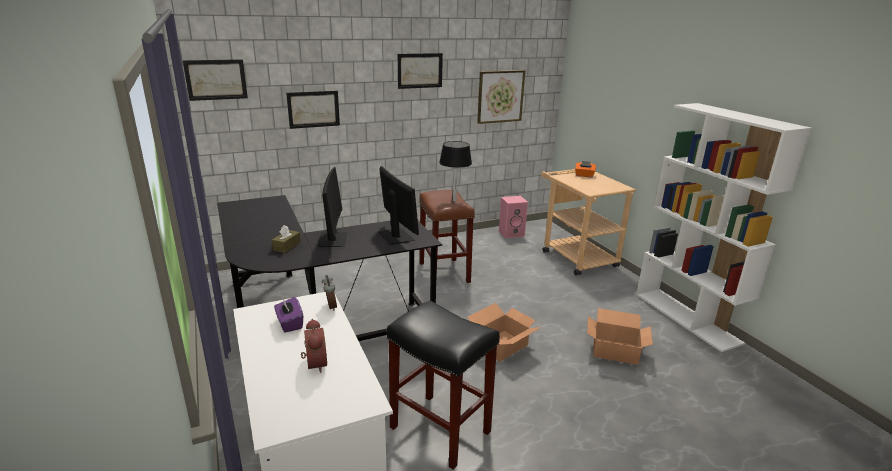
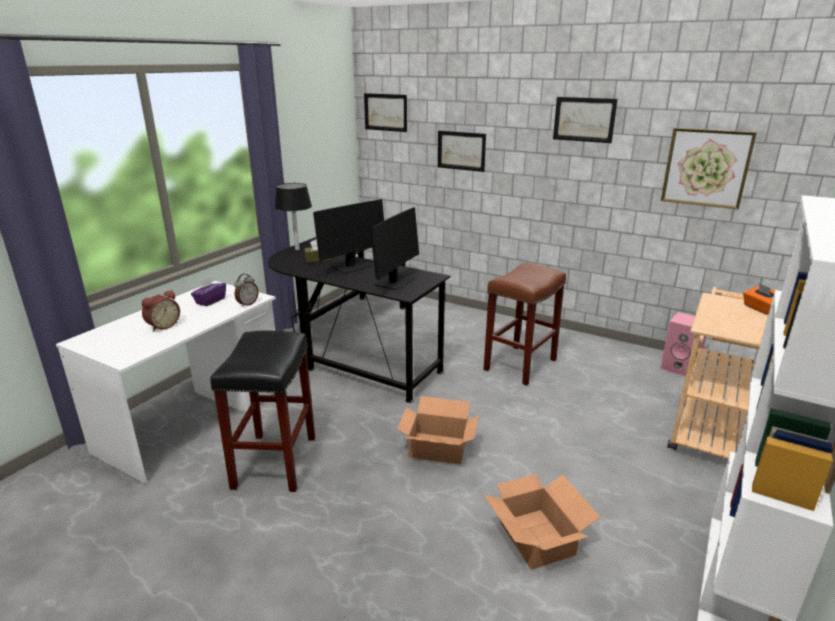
camera: 55 degrees right, 0 degrees up
black table lamp [439,141,472,201] -> black table lamp moved to [275,183,312,250]

